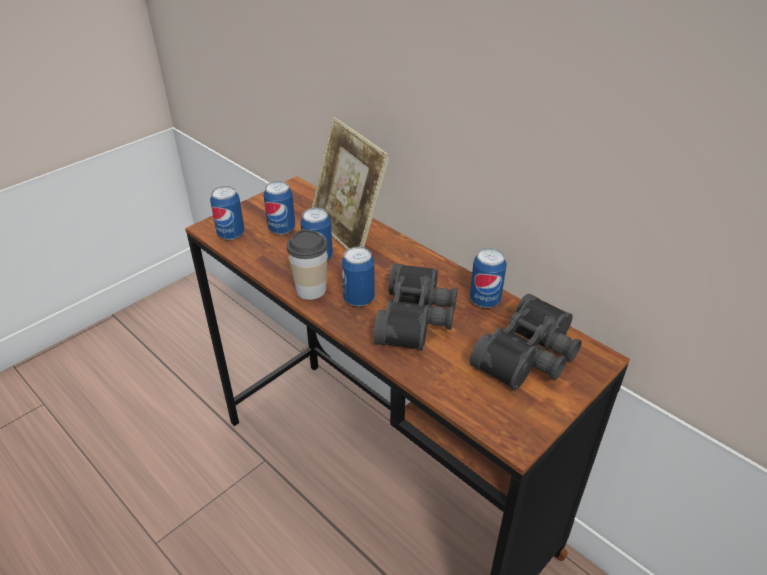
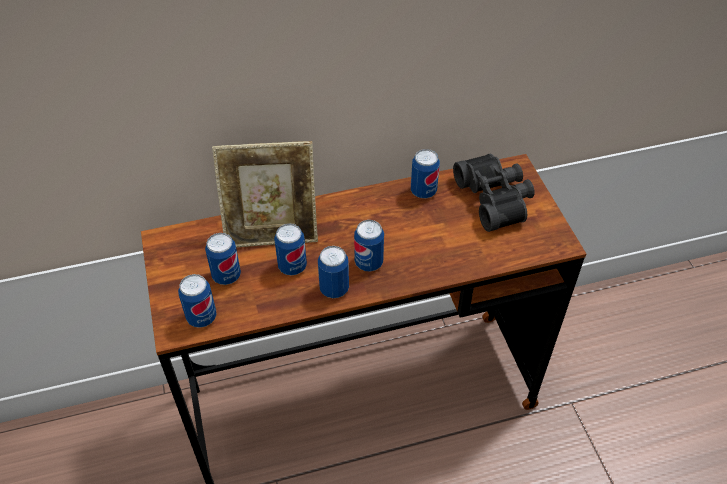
camera: 60 degrees left, 10 degrees up
cup [287,229,328,300] -> can [318,246,349,298]
black binoculars [374,263,457,351] -> none

